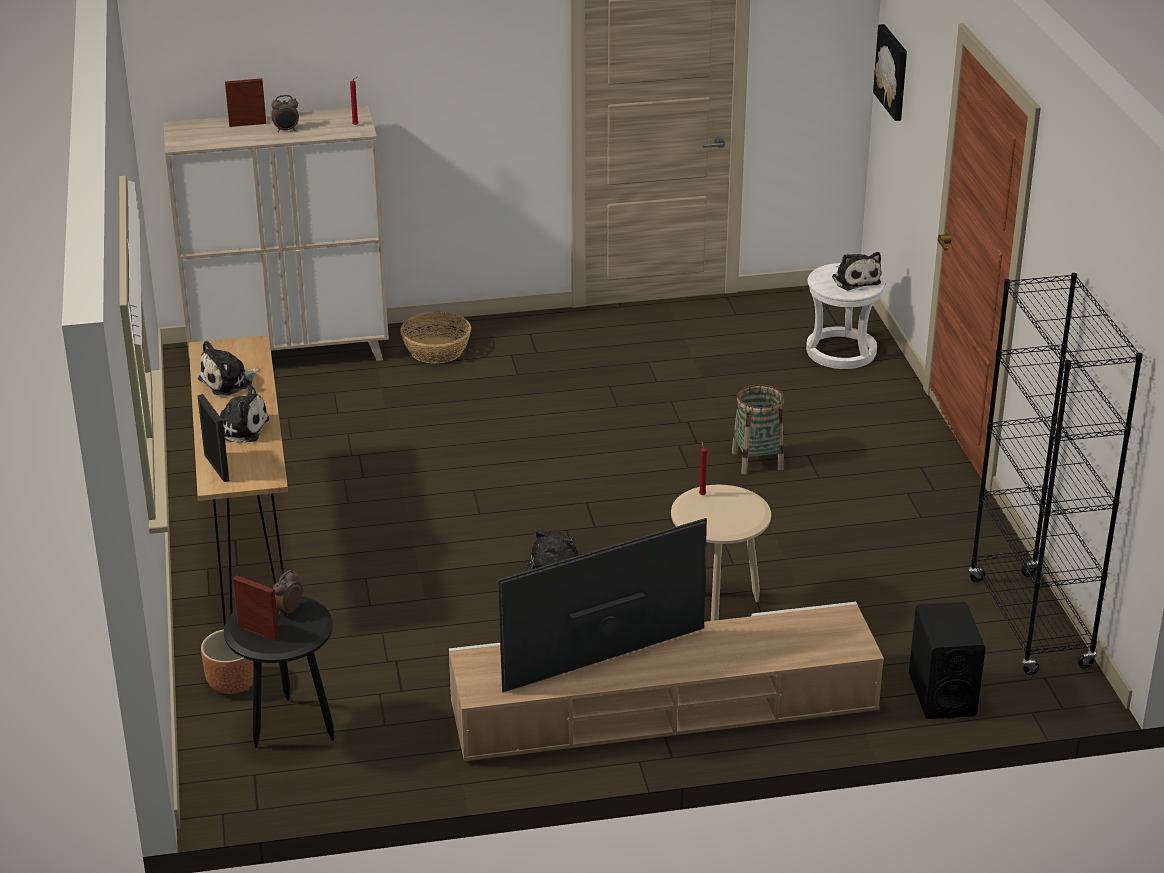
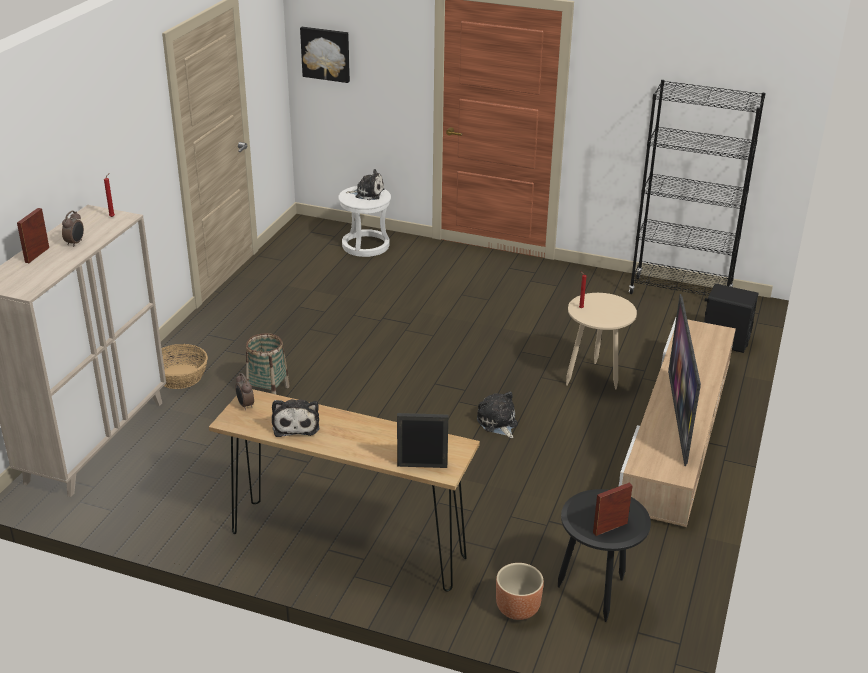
camera: 60 degrees left, 0 degrees up
plush toy [200,385,269,443] -> none
alarm clock [273,570,303,616] -> alarm clock moved to [235,373,254,410]
basket [732,384,784,474] -> basket moved to [246,333,290,394]

